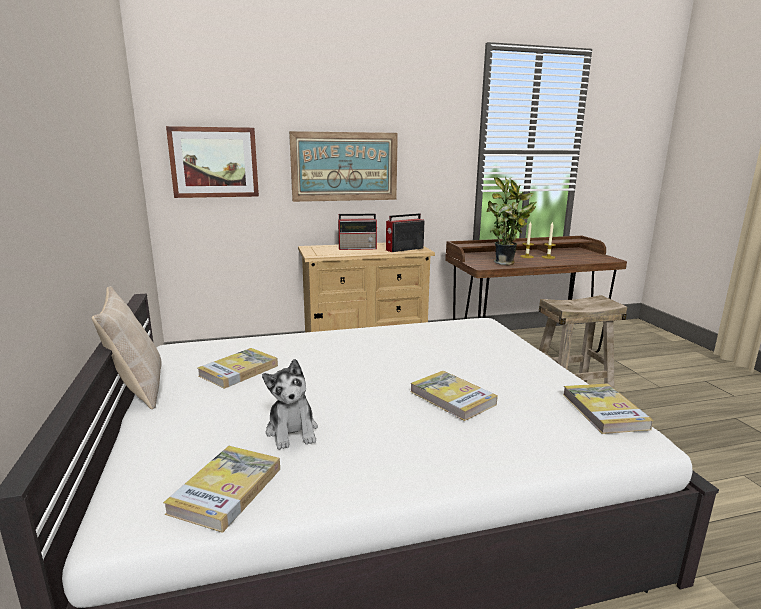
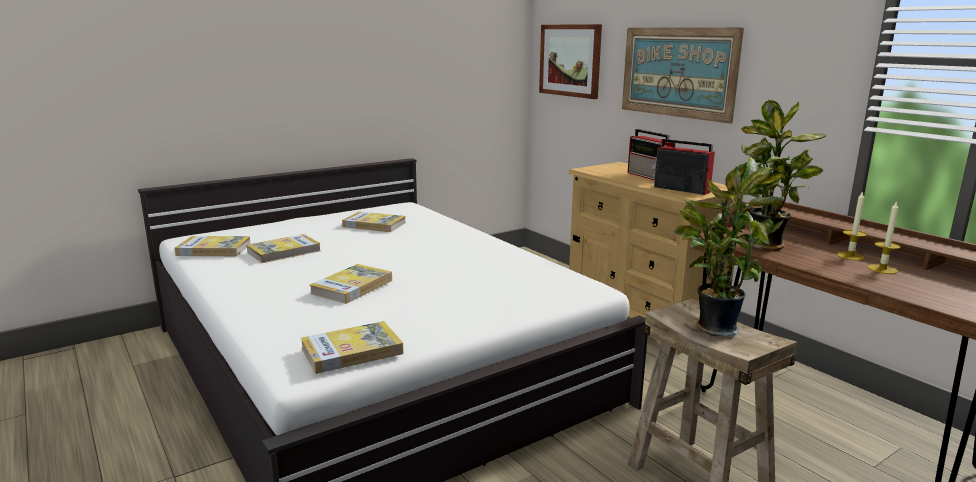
camera: 70 degrees right, 0 degrees up
beige pillow [92,286,162,409] -> none
plush toy [262,359,318,450] -> book [247,234,321,263]
none -> potted plant [674,157,785,336]

